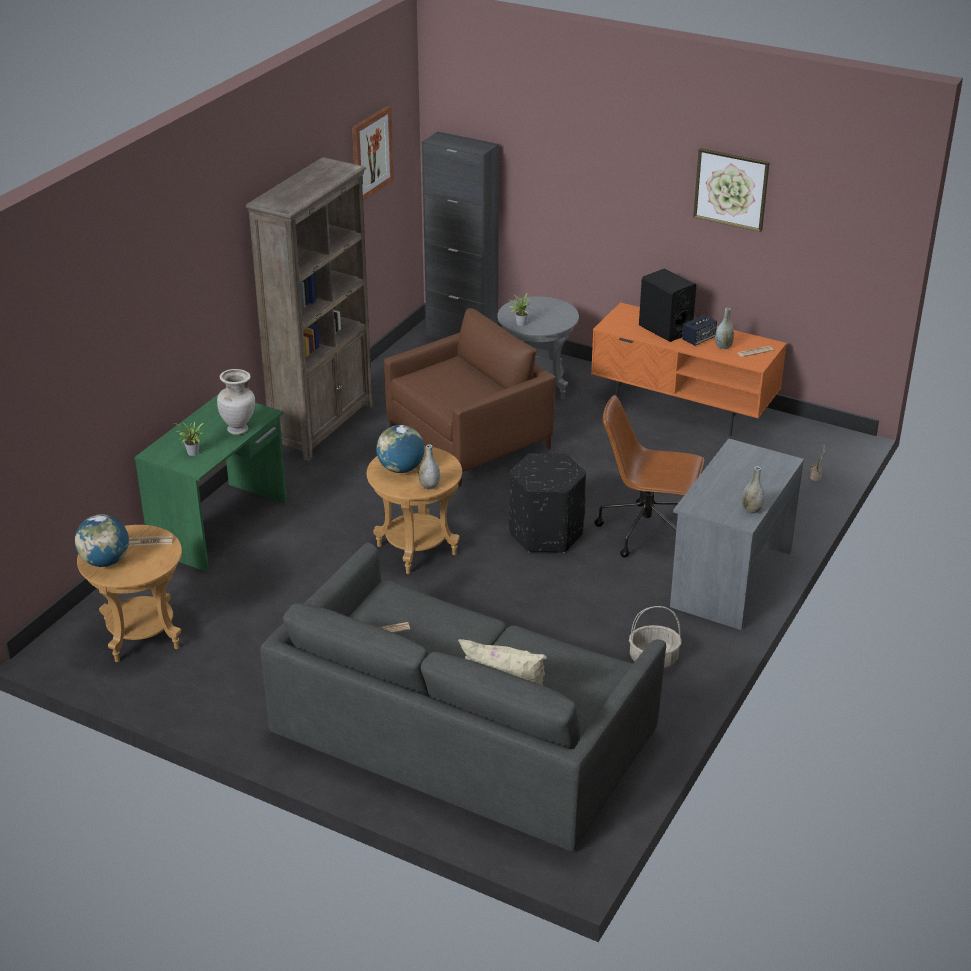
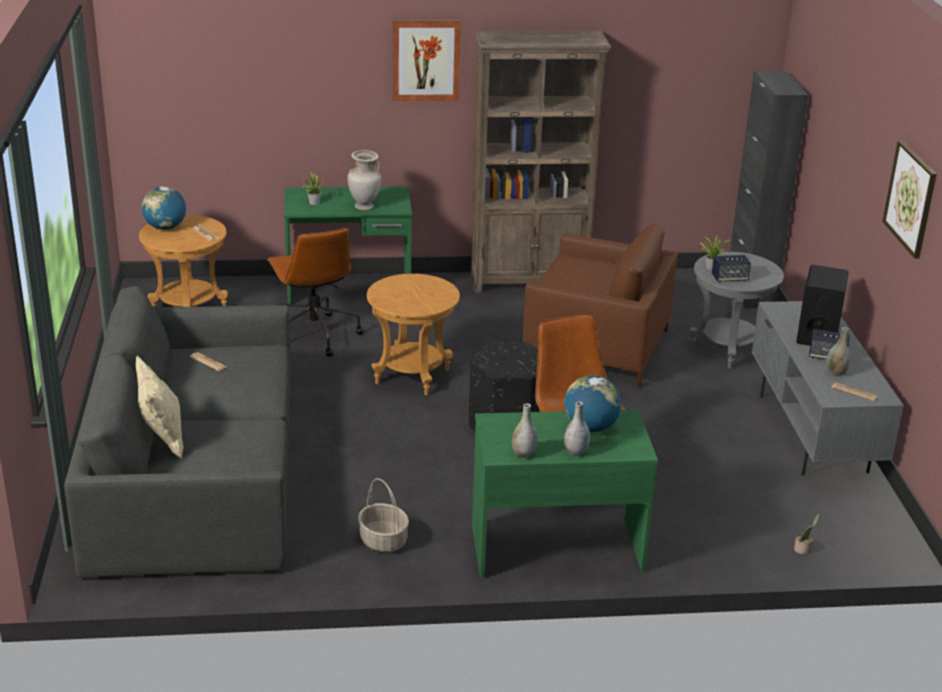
camera: 55 degrees right, 5 degrees down
picture [352,106,394,201] -> picture moved to [393,21,461,101]
globe [376,425,425,473] -> globe moved to [564,375,622,432]
grey vase [418,444,440,489] -> grey vase moved to [564,402,590,456]
orange tv stand [591,302,787,436] -> grey tv stand [752,301,904,476]
grey desk [670,438,804,630] -> green desk [472,409,658,579]
none -> brown office chair [267,228,364,357]
none -> speaker [712,255,751,282]

